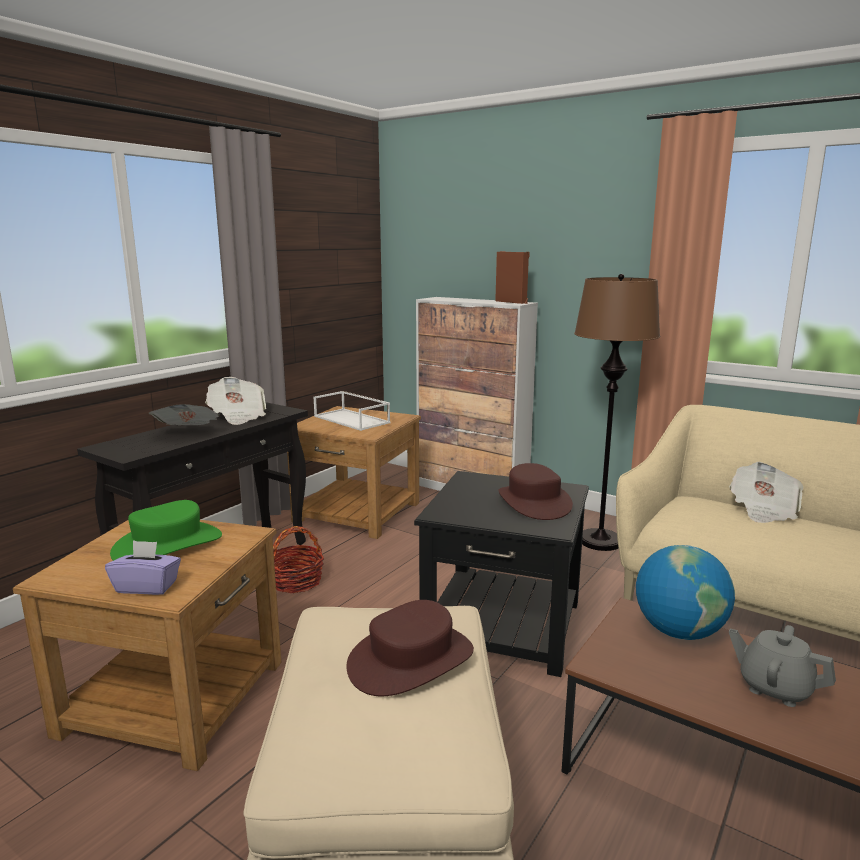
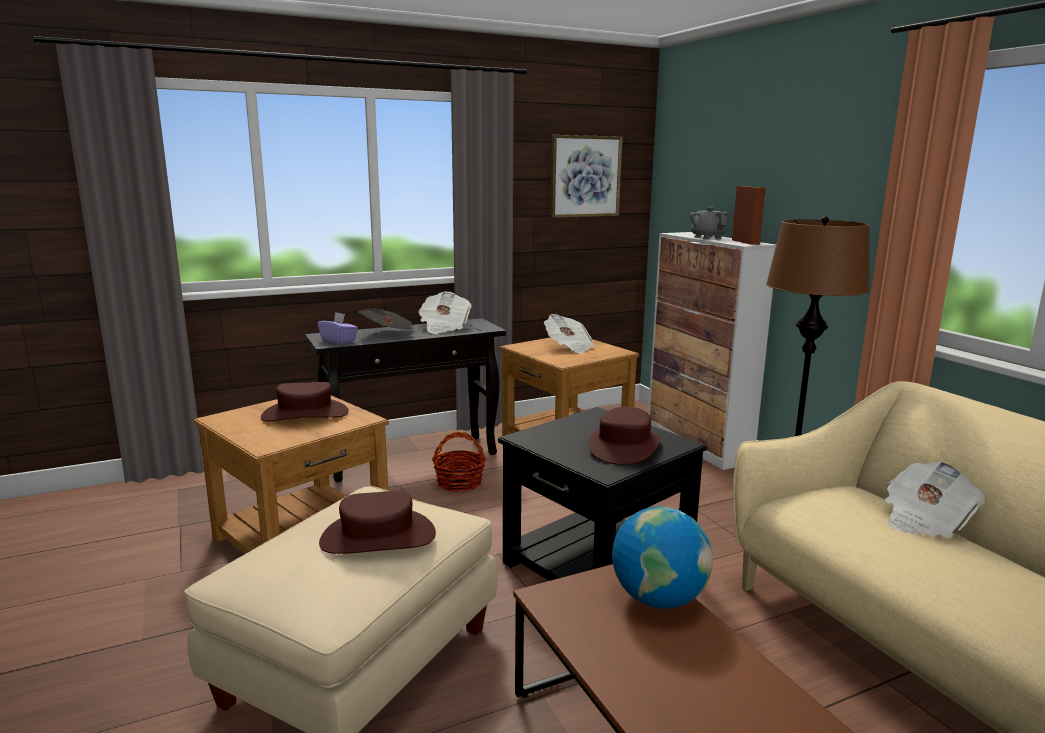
camera: 30 degrees right, 0 degrees up
purple tissue box [105,540,181,595] -> purple tissue box moved to [317,312,358,344]
green hat [110,500,222,561] -> brown hat [261,382,349,421]
white tray [314,391,390,431] -> newspaper [544,314,595,354]
grey teapot [729,625,836,707] -> grey teapot moved to [690,207,729,239]
none -> picture [550,135,623,218]

